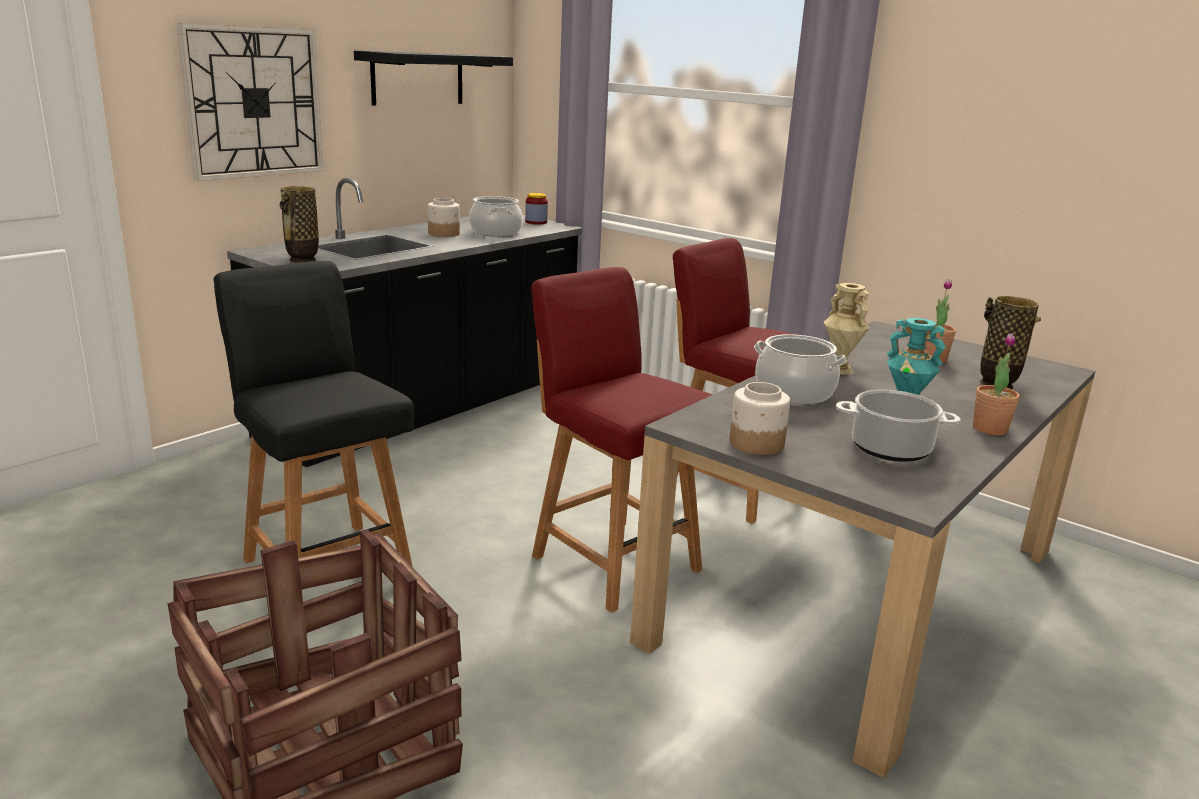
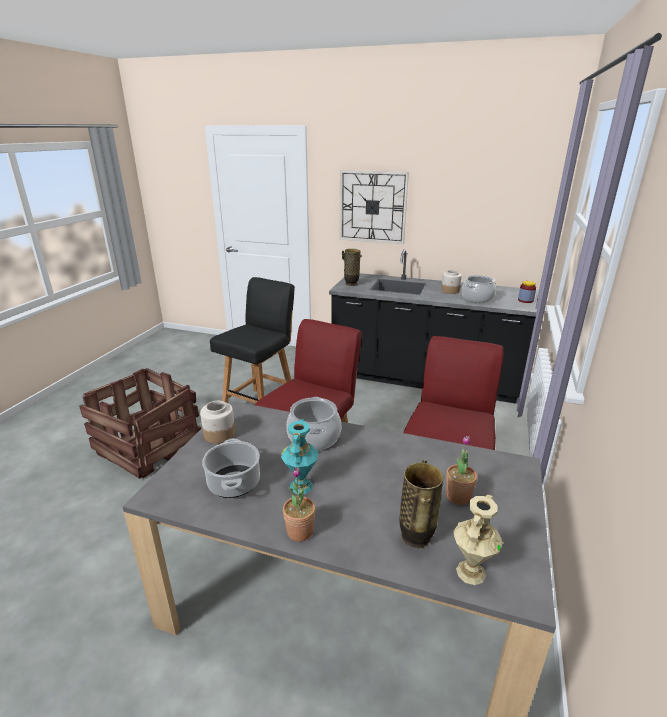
camera: 70 degrees right, 5 degrees up
black shelf [354,51,513,106] -> none
beige vase [824,283,870,375] -> beige vase moved to [453,495,503,585]

